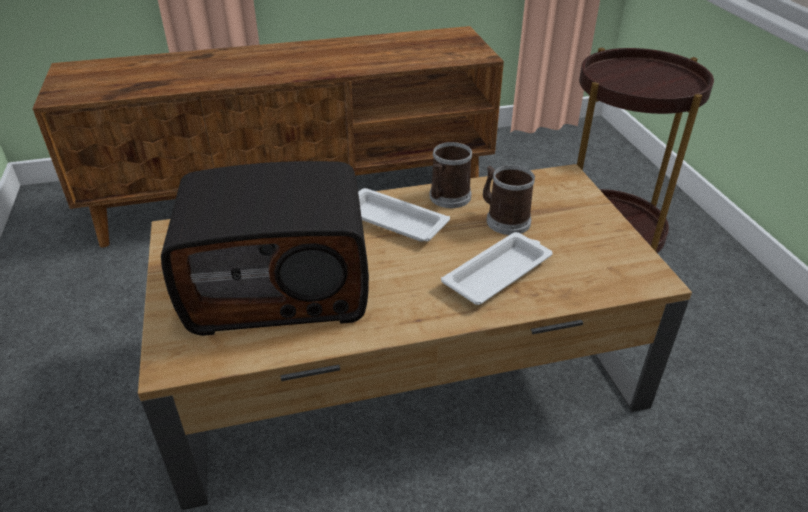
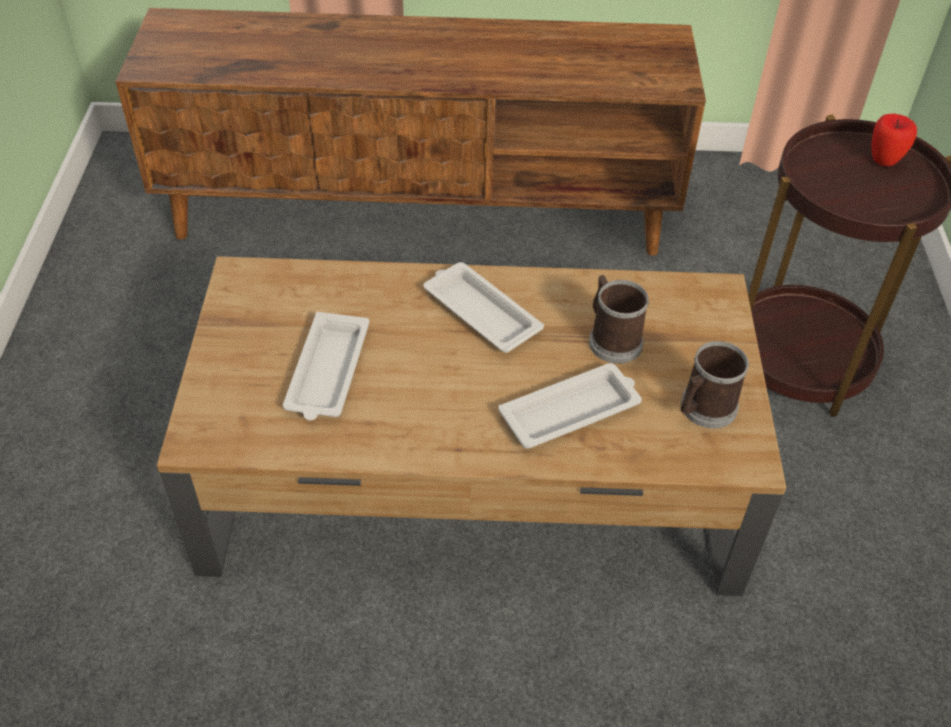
camera: 15 degrees right, 10 degrees up
radio [161,161,369,336] -> white tray [283,312,369,421]
mug [430,142,472,208] -> mug moved to [681,341,749,428]
none -> apple [871,114,917,166]

